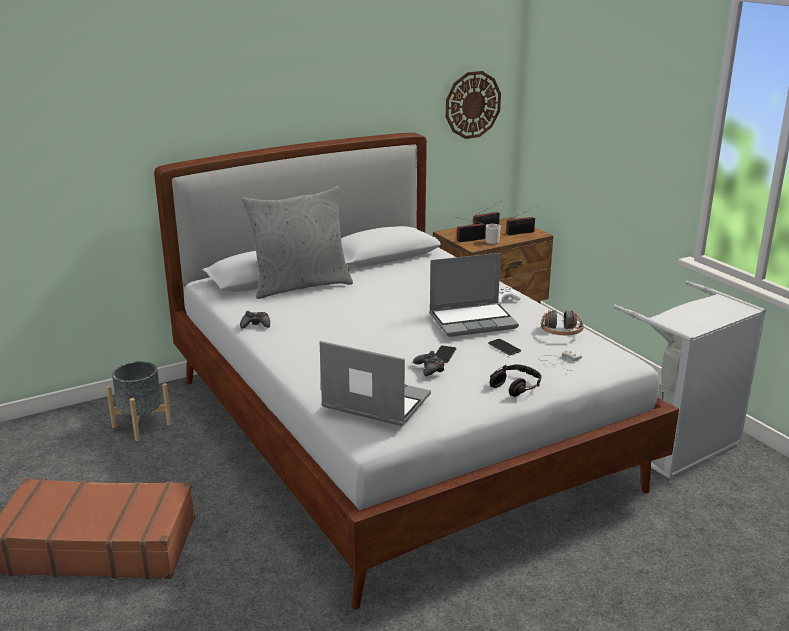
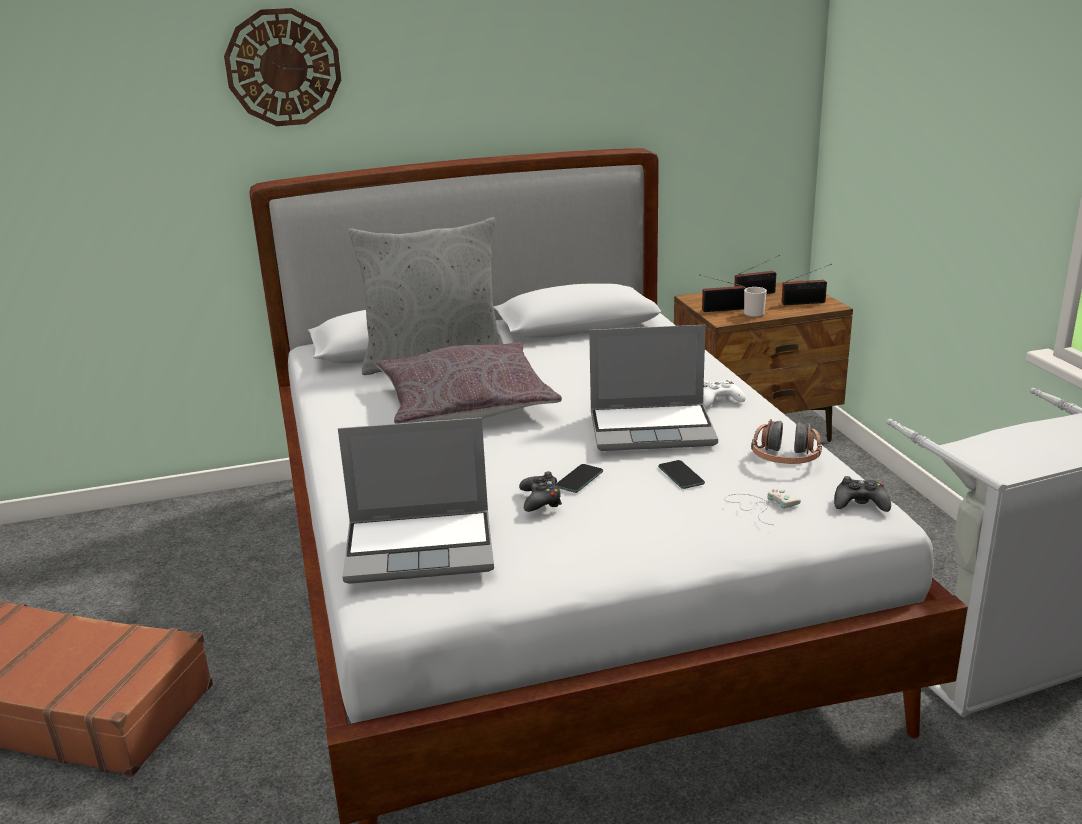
camera: 15 degrees right, 0 degrees up
grey planter [106,361,172,441] -> none
black game controller [240,311,270,329] -> black game controller moved to [834,476,891,512]
laptop [320,341,431,426] -> laptop turned 135 degrees clockwise [338,417,494,584]
wall clock [446,71,501,139] -> wall clock moved to [224,8,341,126]
headphones [490,364,542,397] -> none
none -> grey pillow [376,342,562,424]

